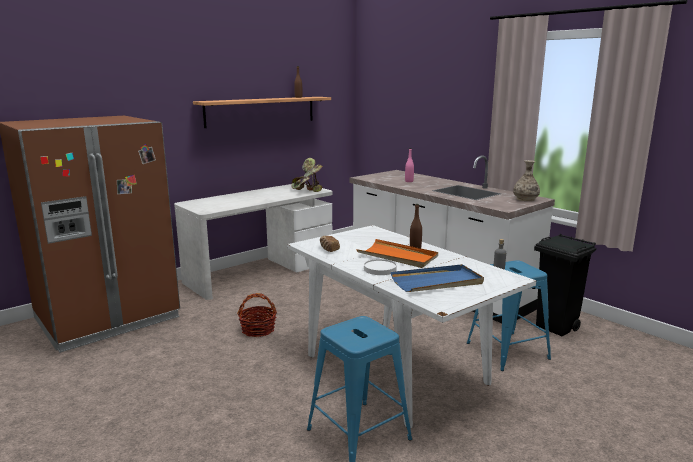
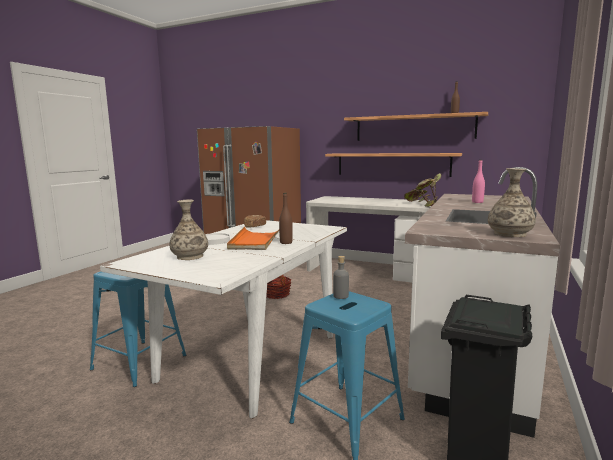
camera: 65 degrees right, 5 degrees down
blue tray [391,264,484,292] -> vase [169,200,208,260]
none -> shelf [325,153,462,177]

